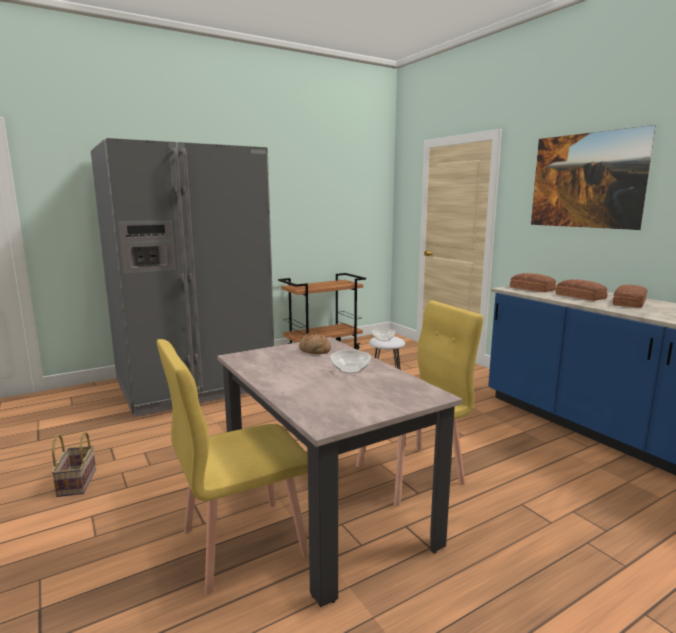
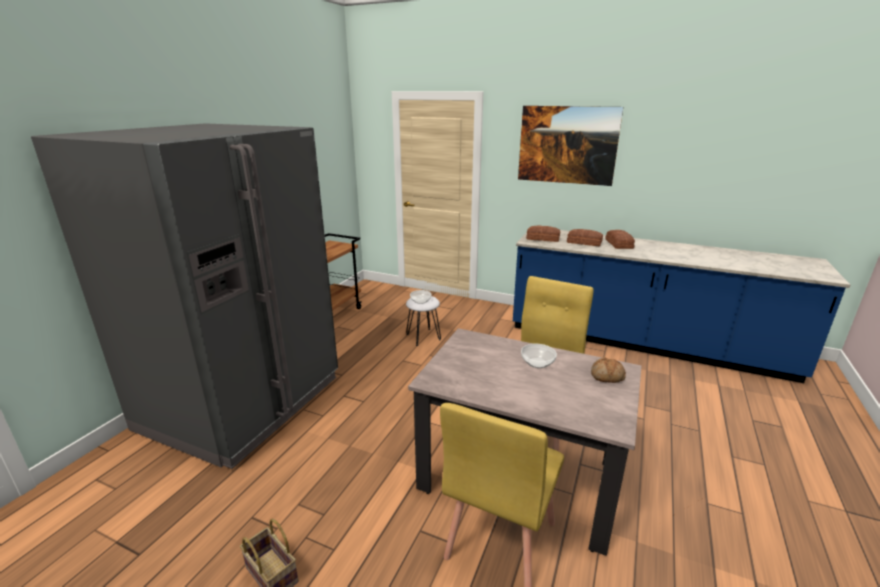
camera: 35 degrees left, 10 degrees up
bread [299,332,331,354] -> bread moved to [591,357,626,383]

